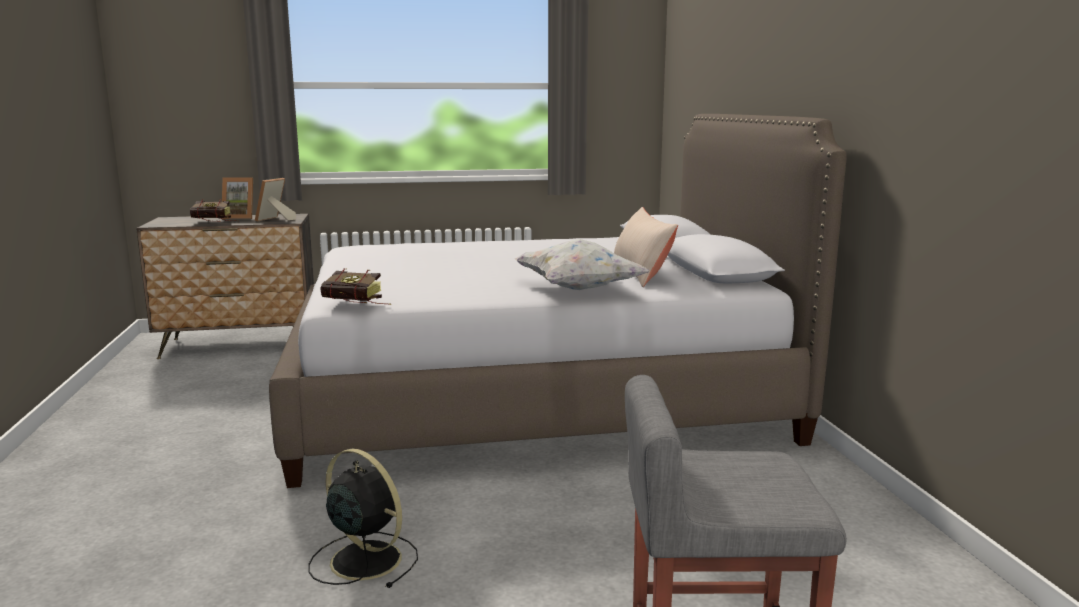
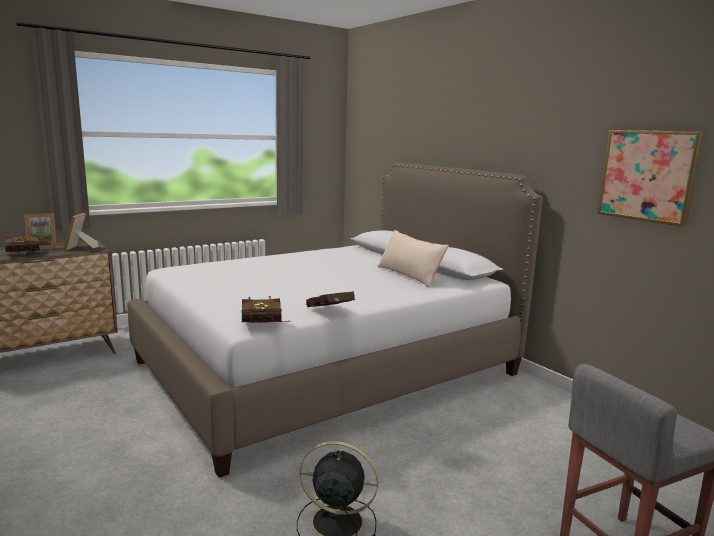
camera: 25 degrees left, 0 degrees up
white pillow [514,239,649,290] -> none
none -> red book [306,291,355,307]
none -> picture [597,130,703,227]

